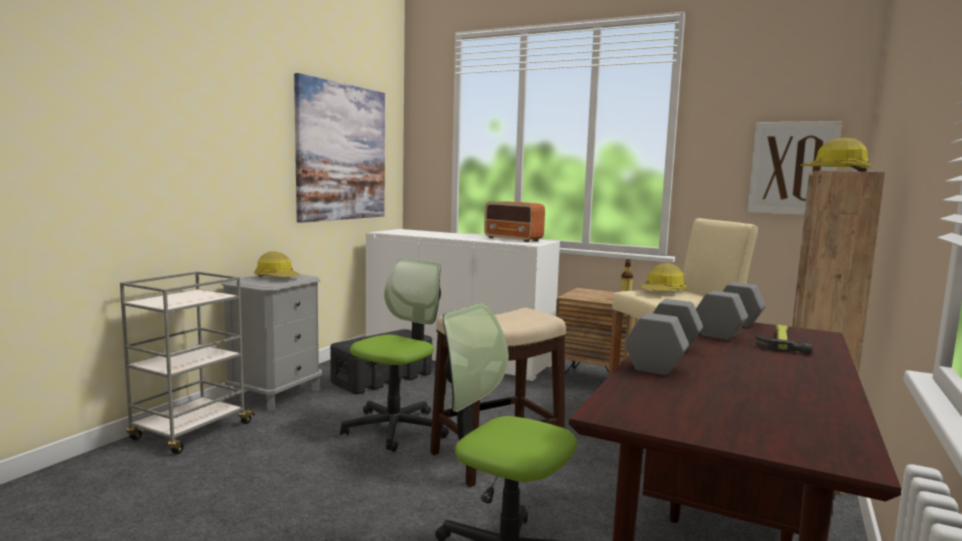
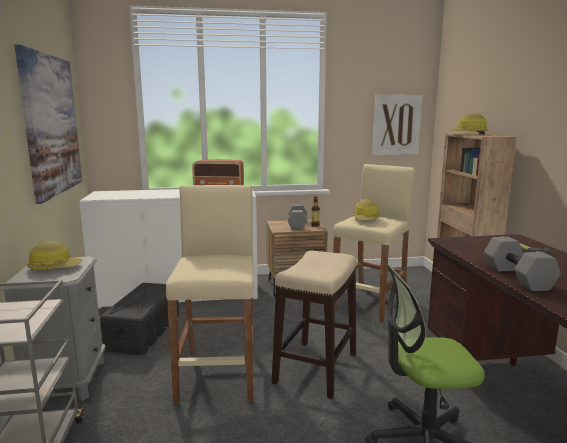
camera: 35 degrees left, 5 degrees up
office chair [340,258,449,452] -> beige stool [166,185,254,404]
grey dumbbell [696,282,766,340] -> grey dumbbell moved to [288,204,307,230]

